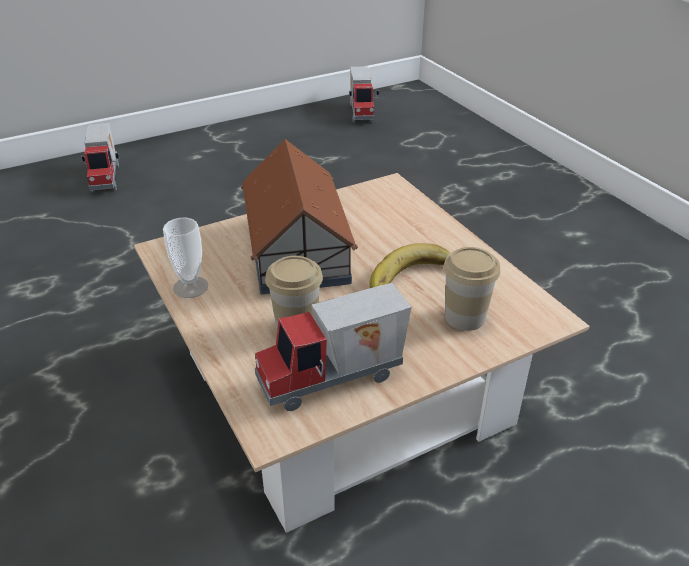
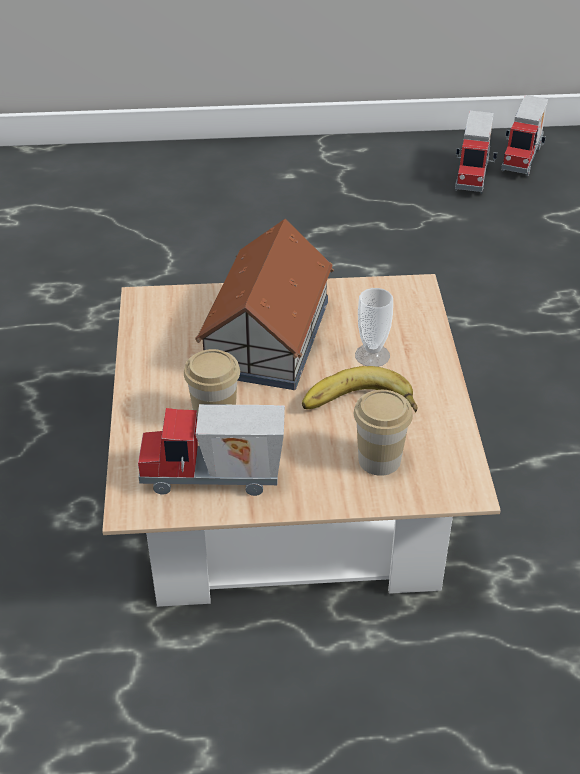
camera: 25 degrees right, 5 degrees up
toy truck [81,123,119,192] -> toy truck moved to [455,111,497,194]
cup [163,218,209,298] -> cup moved to [355,288,393,367]

